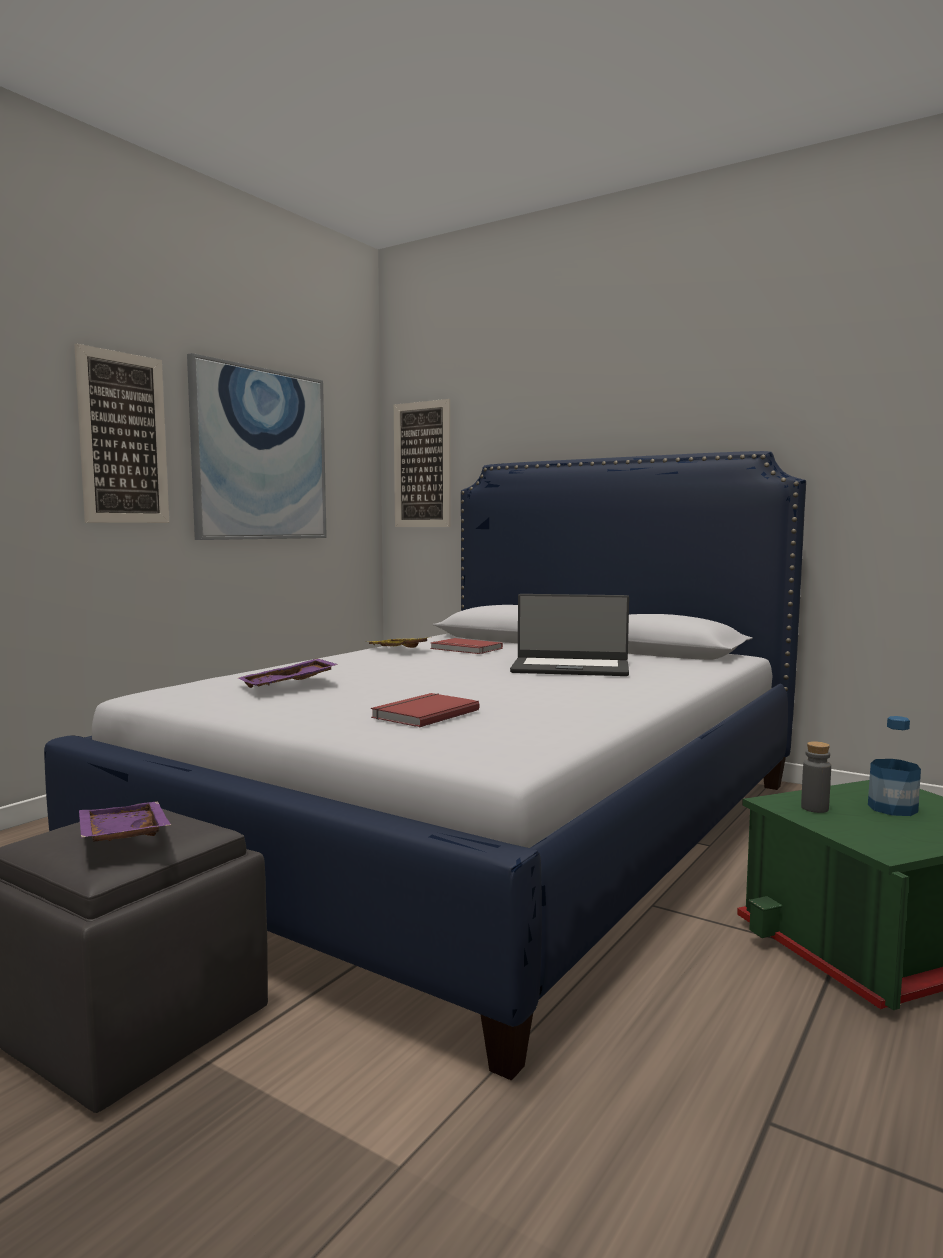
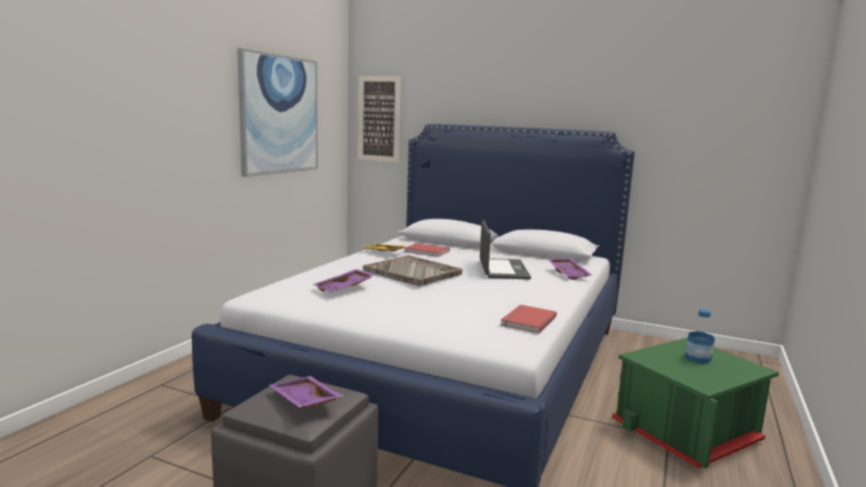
camera: 10 degrees left, 5 degrees up
picture [74,343,169,523] -> none
red book [371,693,480,727] -> red book moved to [501,305,557,333]
laptop [510,594,629,676] -> laptop turned 90 degrees counterclockwise [480,220,531,280]
grey bottle [801,741,831,813] -> none
none -> grey tray [363,255,463,286]
none -> purple tray [547,258,592,280]

